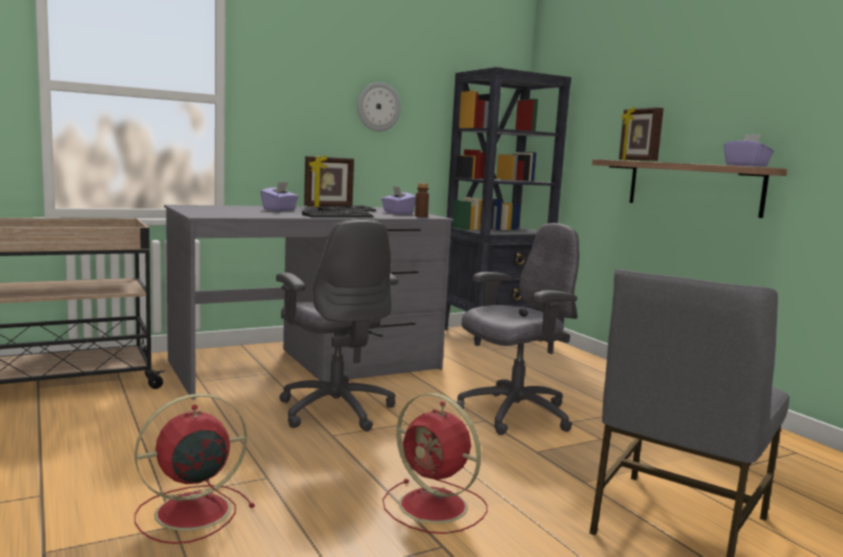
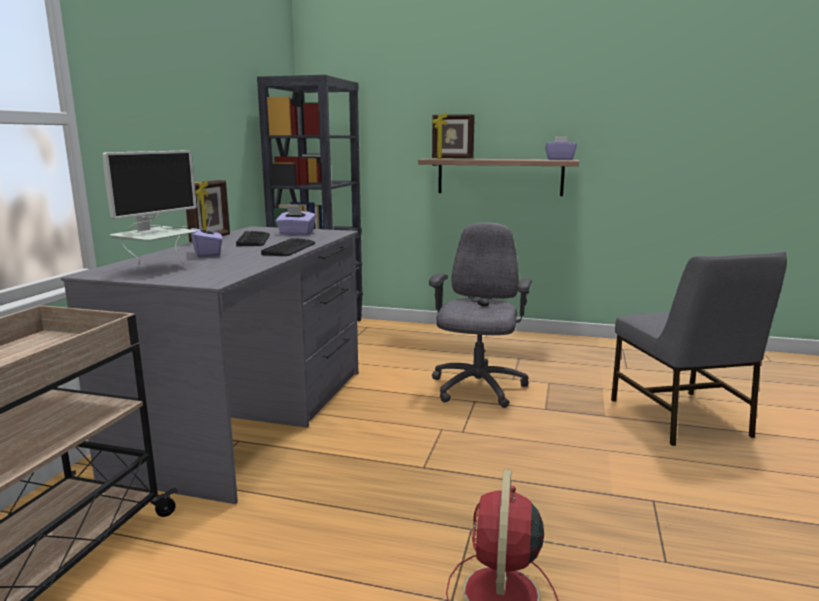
camera: 45 degrees left, 5 degrees up
grey office chair [276,219,398,431] -> none
wall clock [357,82,401,132] -> none
red fan [383,393,487,534] -> none
brown bottle [415,183,429,217] -> none
none -> monitor [102,150,197,265]

